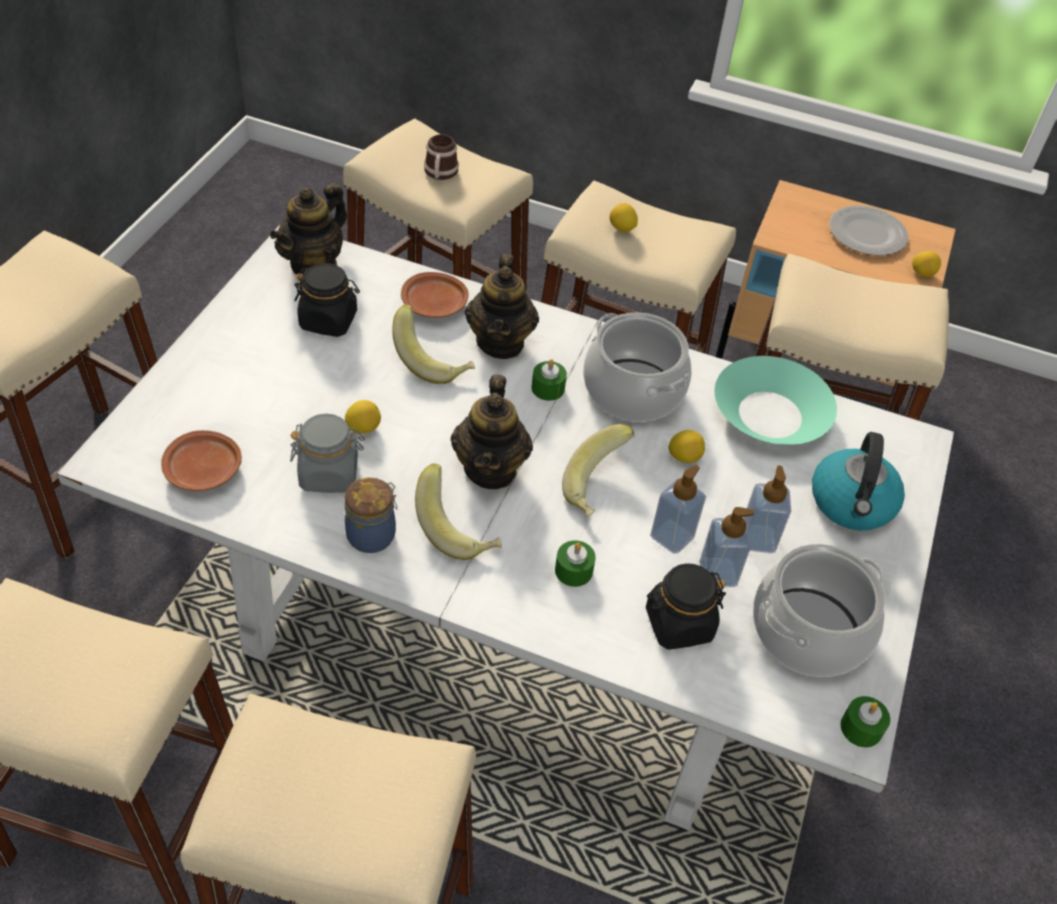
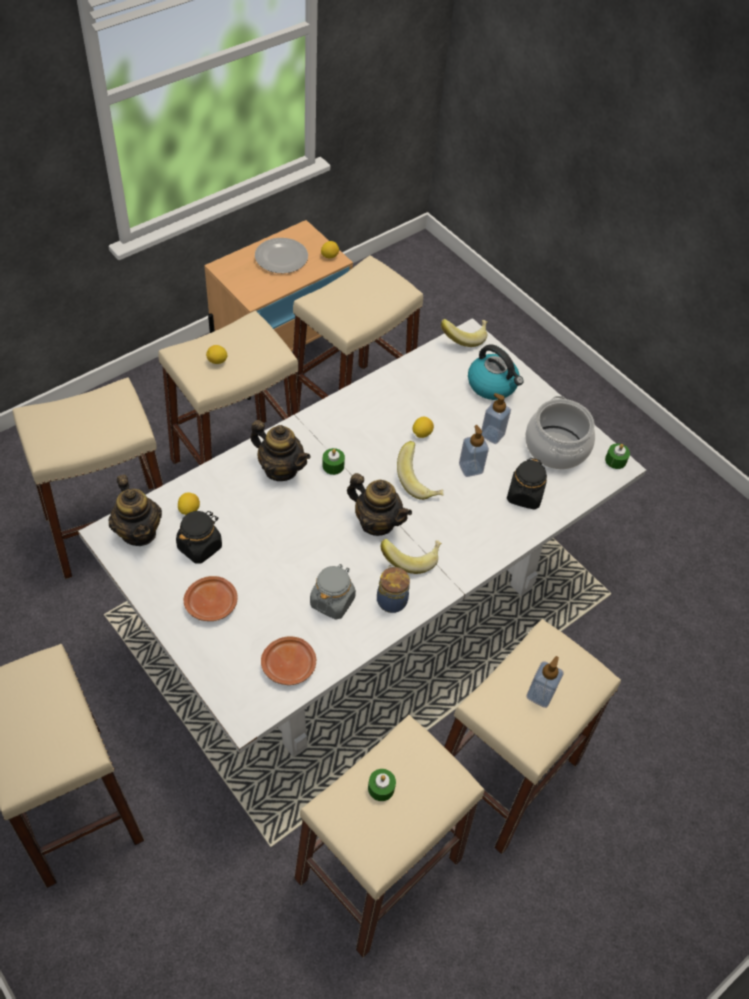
camera: 60 degrees left, 5 degrees up
lemon [345,400,381,434] -> lemon moved to [178,492,200,515]
banana [392,304,475,384] -> banana moved to [441,319,487,347]
brown plate [401,272,468,318] -> brown plate moved to [184,576,238,621]
mug [424,134,459,180] -> none
green candle [555,540,596,587] -> green candle moved to [368,769,396,801]
cooking pot [583,312,692,422] -> none
soap dispenser [699,507,754,587] -> soap dispenser moved to [526,656,563,708]
turquoise bowl [715,356,837,445] -> none

